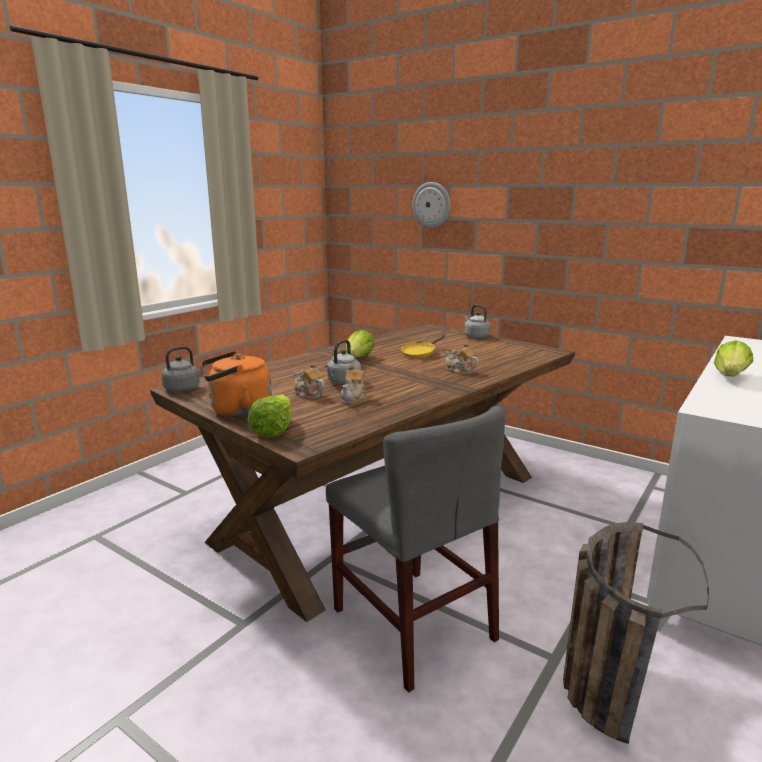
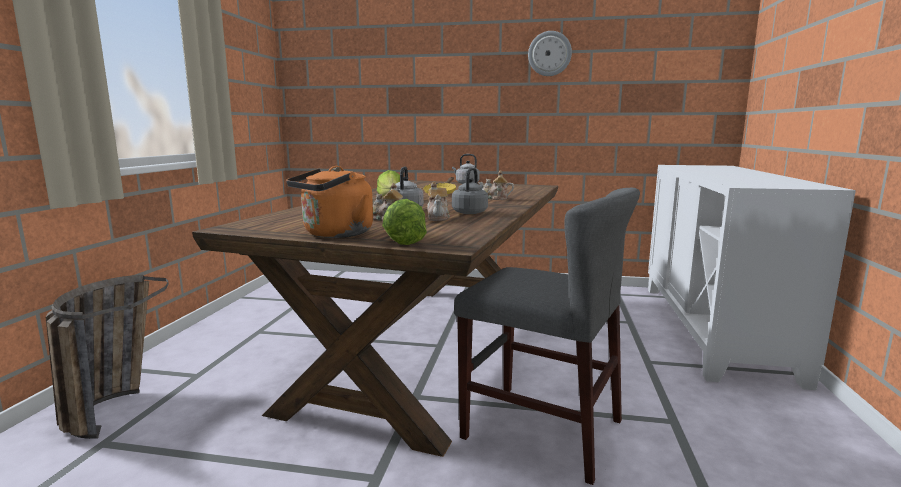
camera: 25 degrees left, 5 degrees down
grey kettle [161,346,205,392] -> grey kettle moved to [452,168,488,214]
wall clock [412,182,450,228] -> wall clock moved to [528,31,572,76]
basket [563,522,709,744] -> basket moved to [46,275,169,439]
lettuce [714,340,753,377] -> none

